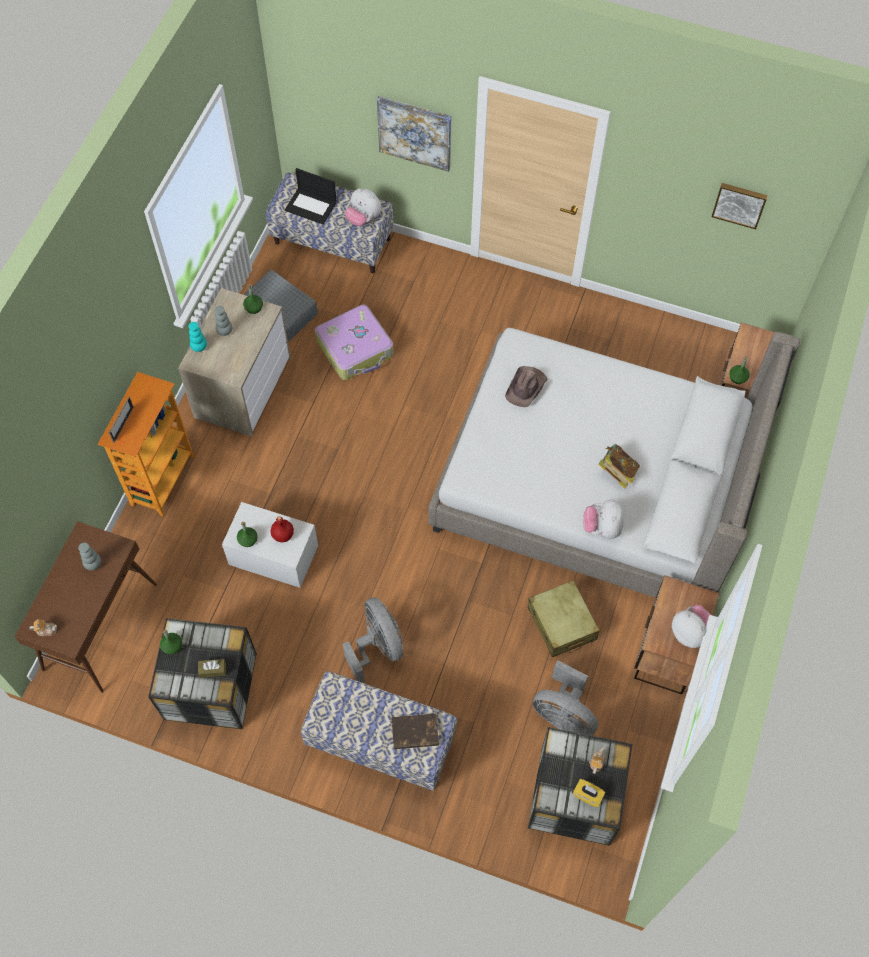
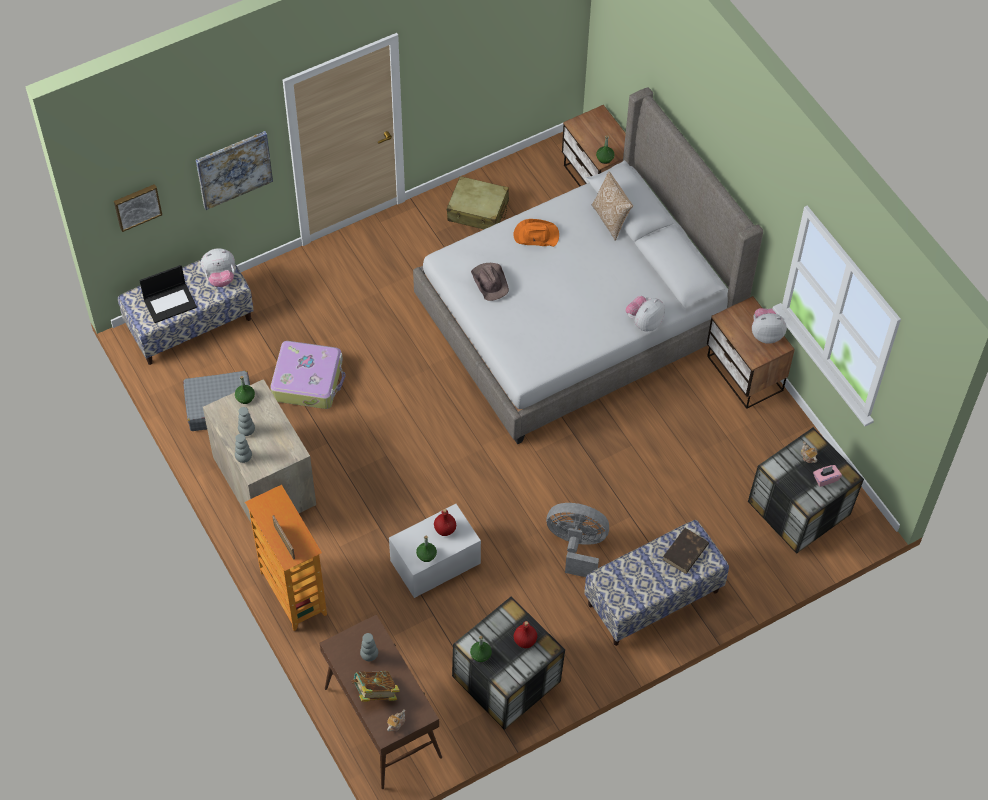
camera: 50 degrees left, 5 degrees down
turquoise vase [188,322,207,352] -> grey vase [235,434,252,463]
brown tissue box [198,659,226,678] -> red bottle [514,621,537,648]
beige suitcase [528,580,600,657] -> beige suitcase moved to [447,176,509,229]
grey fan [533,661,598,736] -> none
yellow tissue box [573,779,605,807] -> pink tissue box [813,465,842,487]
plush toy [583,500,624,539] -> plush toy turned 90 degrees clockwise [625,296,665,331]
book [598,444,640,489] -> book moved to [351,671,400,702]
picture [712,183,768,229] -> picture moved to [114,184,162,232]
none -> orange hat [514,219,559,247]
none -> pillow [592,172,633,241]

